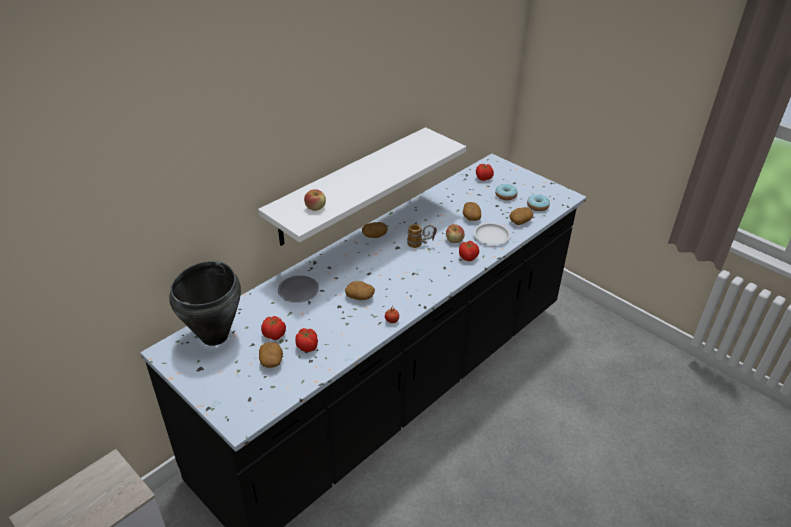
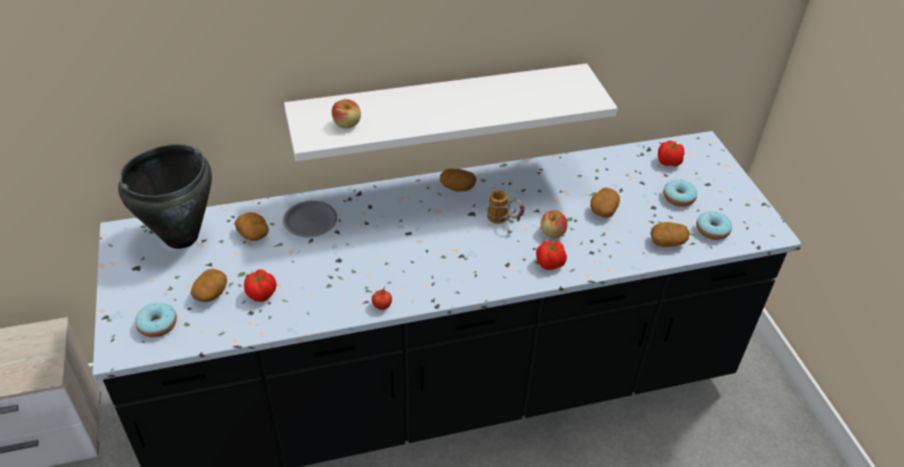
camera: 30 degrees right, 5 degrees up
tomato [261,316,286,340] -> none
potato [345,281,375,300] -> potato moved to [235,212,269,241]
white plate [474,223,511,245] -> none
none -> donut [135,303,177,337]

